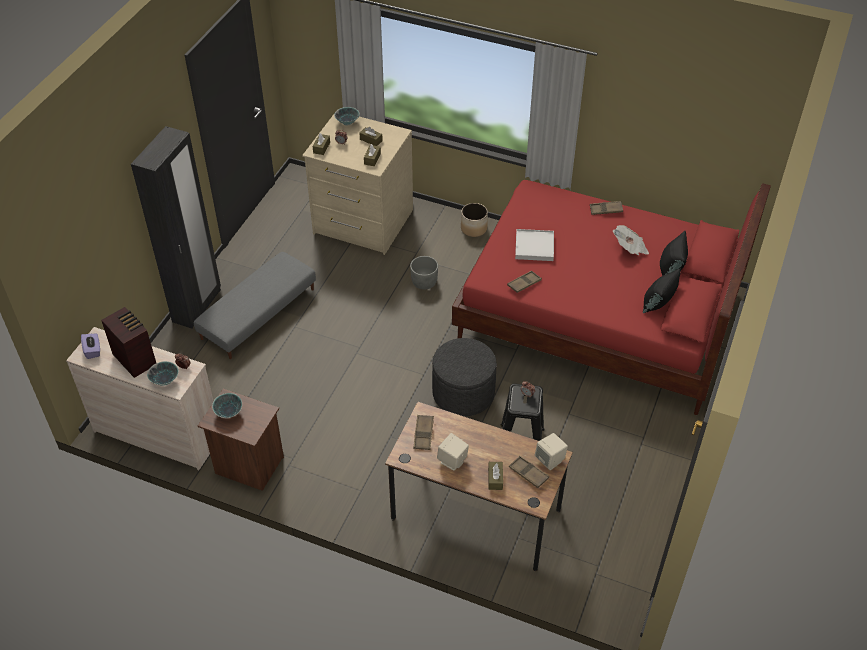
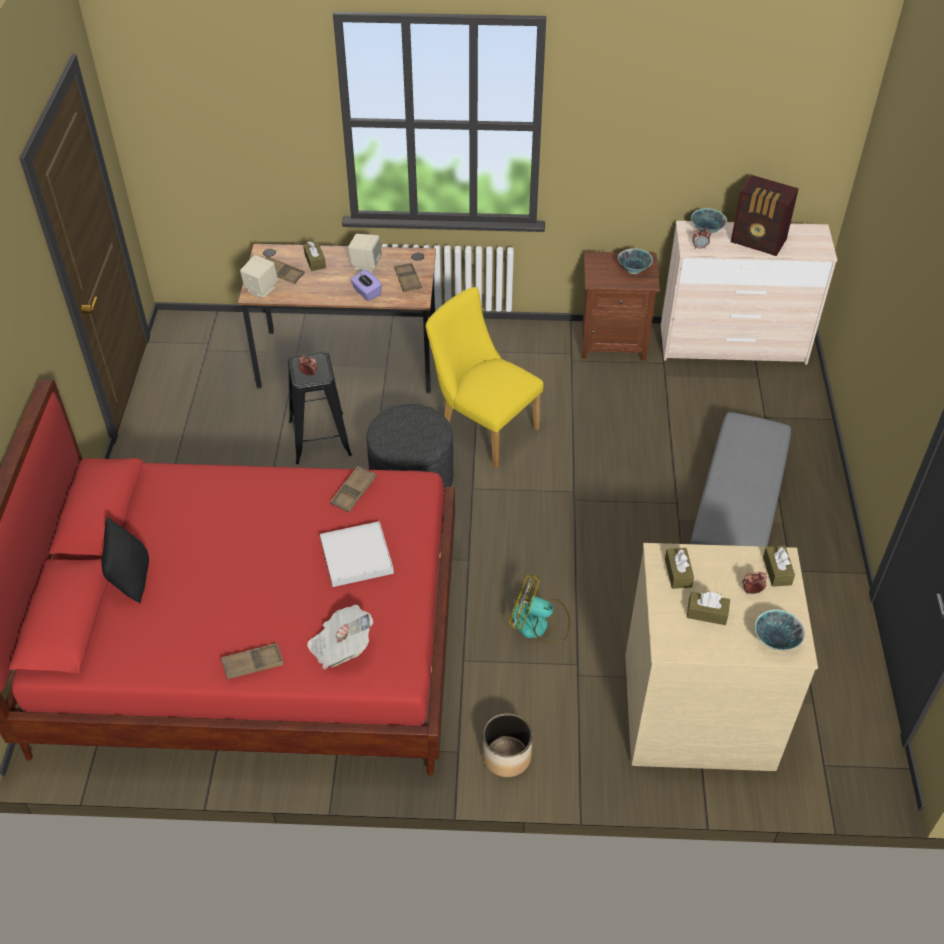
camera: 160 degrees right, 0 degrees up
purple tissue box [81,333,100,359] -> purple tissue box moved to [351,269,382,301]
black wardrobe [131,126,221,329] -> none
grey planter [410,256,438,290] -> fan [508,573,570,643]
newspaper [613,225,649,255] -> newspaper moved to [307,605,373,670]
black pillow [643,268,681,313] -> none
none -> yellow chair [426,287,544,468]

